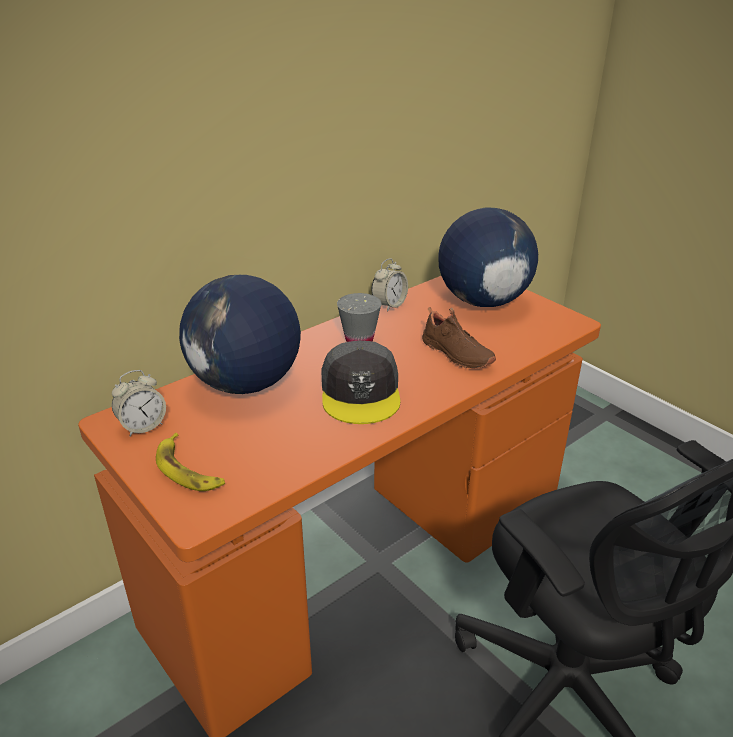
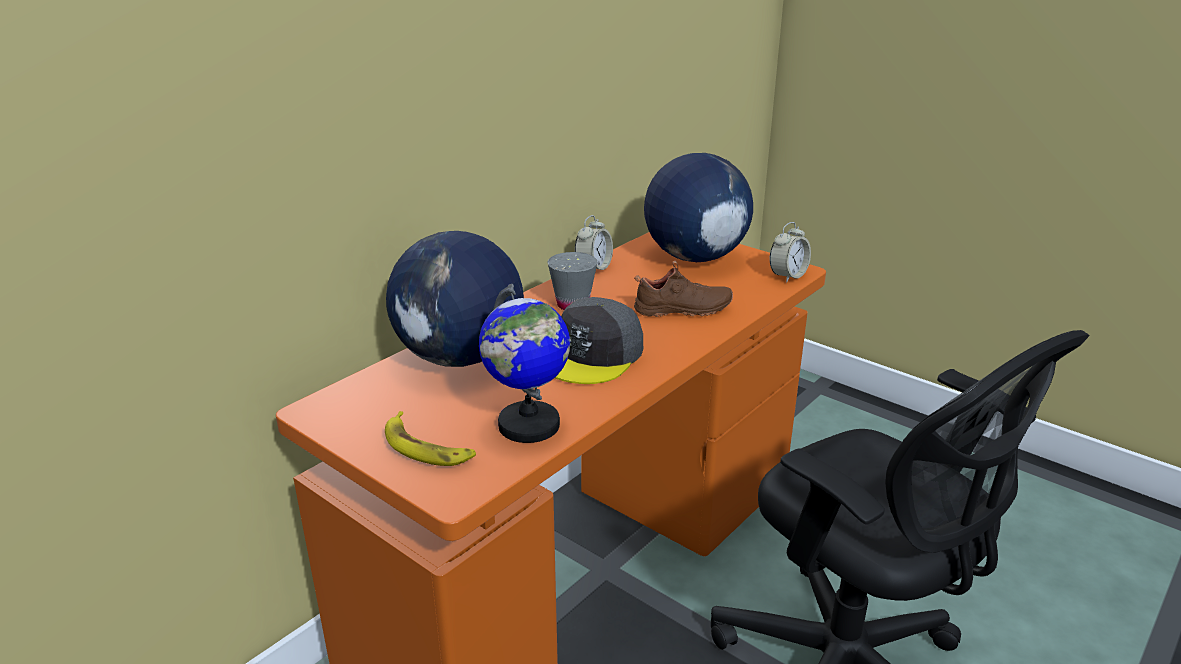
camera: 10 degrees left, 5 degrees down
alarm clock [112,370,166,436] -> alarm clock moved to [770,222,811,283]
grey cap [321,340,400,424] -> grey cap turned 45 degrees clockwise [555,297,643,384]
brown shoe [422,307,496,369] -> brown shoe turned 45 degrees counterclockwise [634,261,733,317]
none -> globe [479,284,570,443]

